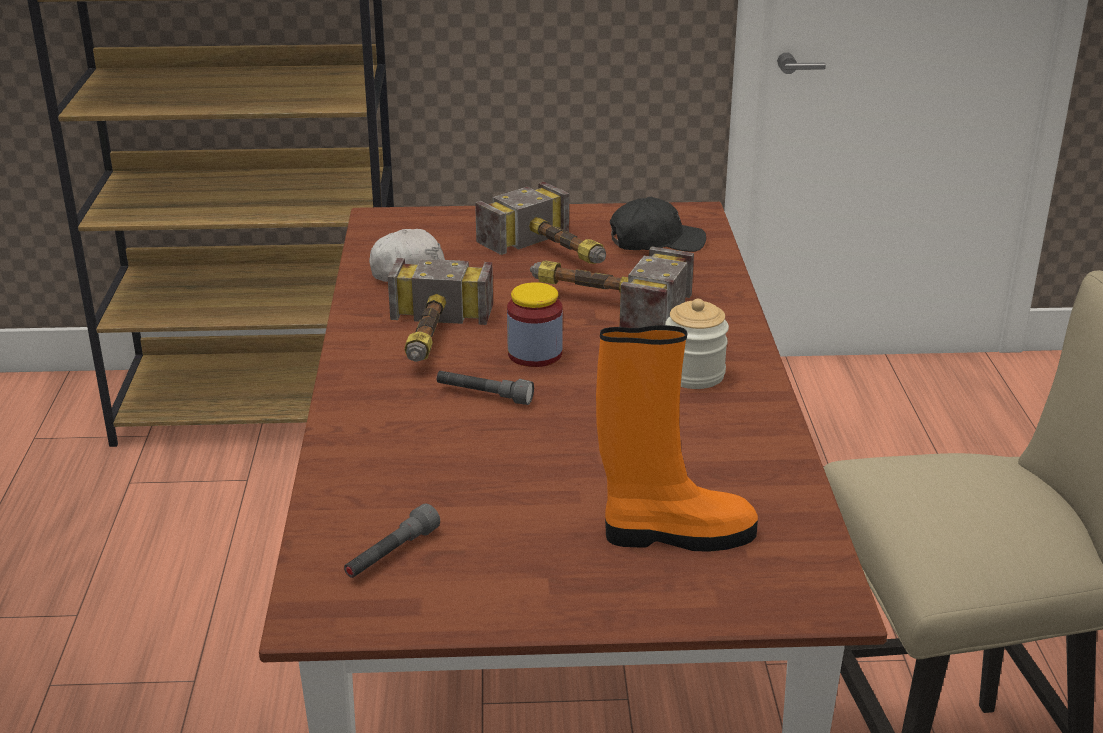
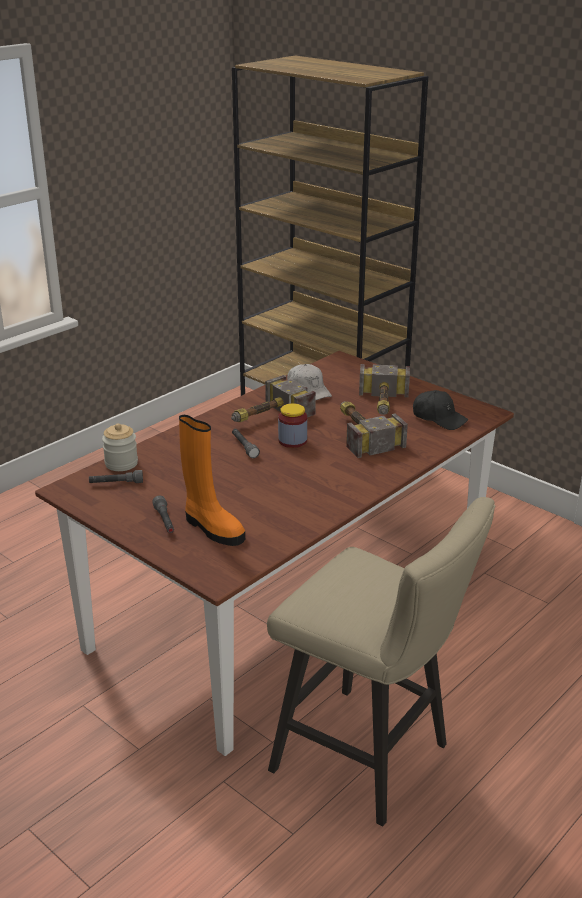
camera: 45 degrees right, 0 degrees up
jar [665,299,729,389] -> jar moved to [102,424,138,471]
none -> grey flashlight [152,496,174,533]

